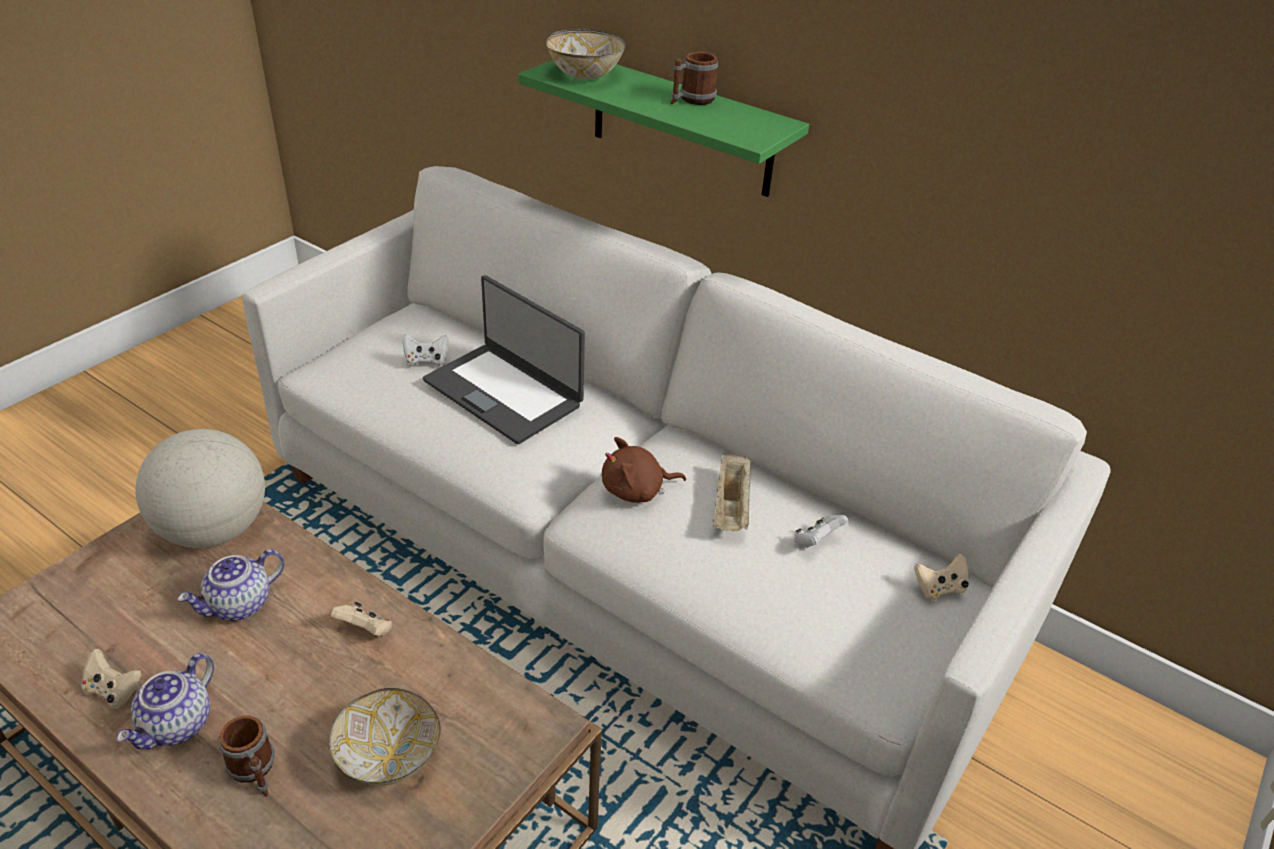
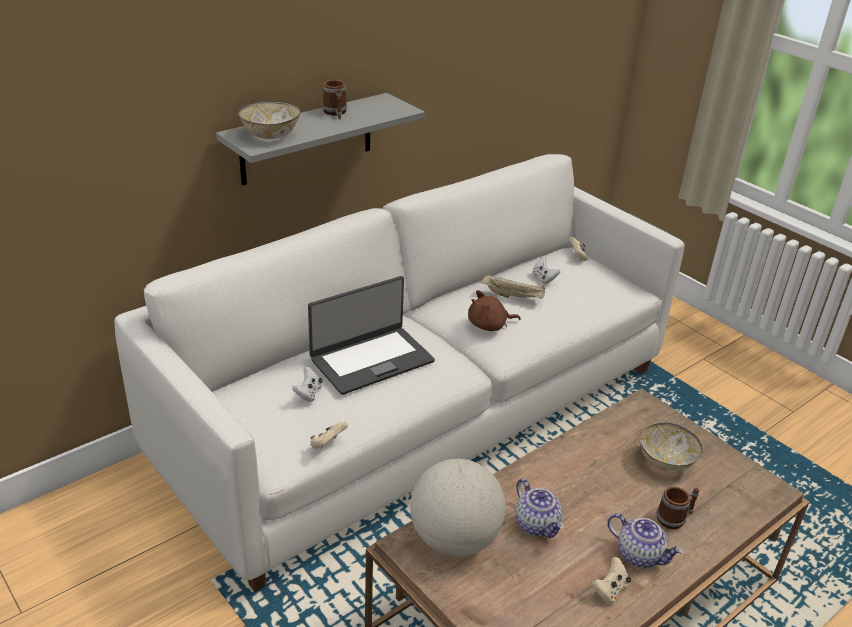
camera: 75 degrees left, 5 degrees down
beige game controller [330,602,392,636] -> beige game controller moved to [310,422,348,449]
green shelf [518,60,809,197] -> grey shelf [216,93,425,186]
brown plush toy [602,437,686,503] -> brown plush toy turned 75 degrees clockwise [468,290,521,331]

